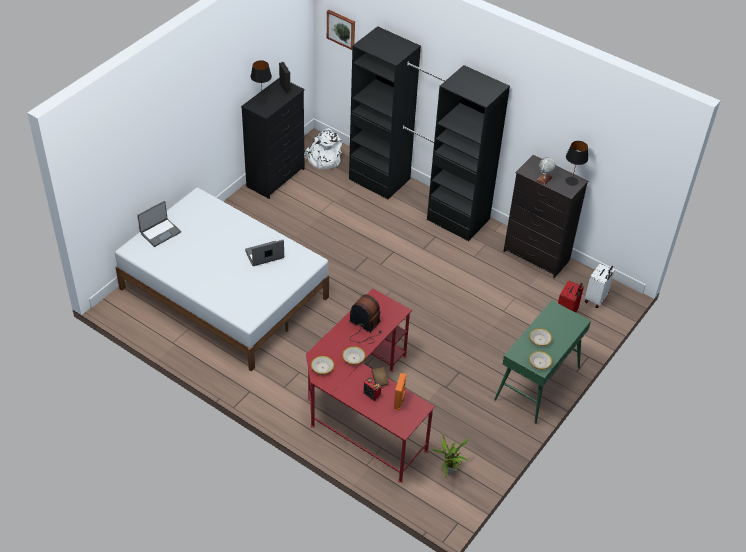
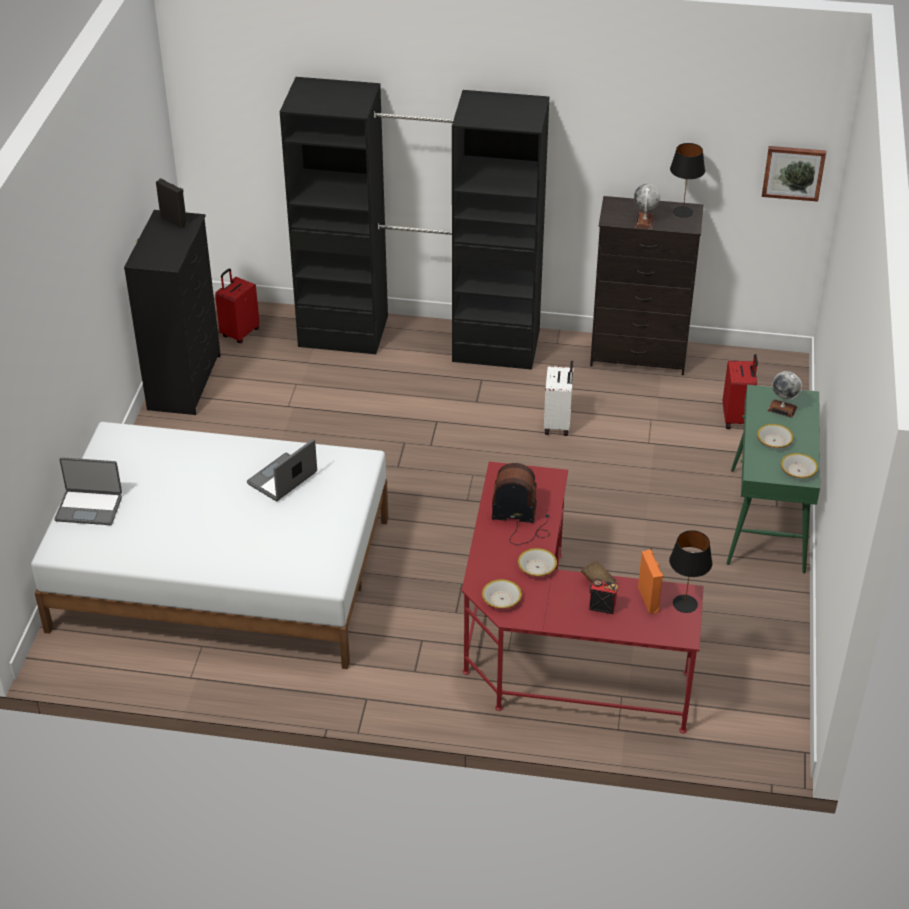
camera: 25 degrees left, 5 degrees down
laptop [137,201,181,247] -> laptop turned 75 degrees clockwise [54,457,122,525]
black table lamp [251,60,272,104] -> black table lamp moved to [669,530,712,613]
white backpack [304,128,342,169] -> red suitcase [215,268,259,343]
picture [327,10,355,50] -> picture moved to [762,146,826,202]
potted plant [433,435,468,477] -> none
white suitcase [585,264,615,308] -> white suitcase moved to [544,361,574,436]
none -> globe [767,371,803,418]

